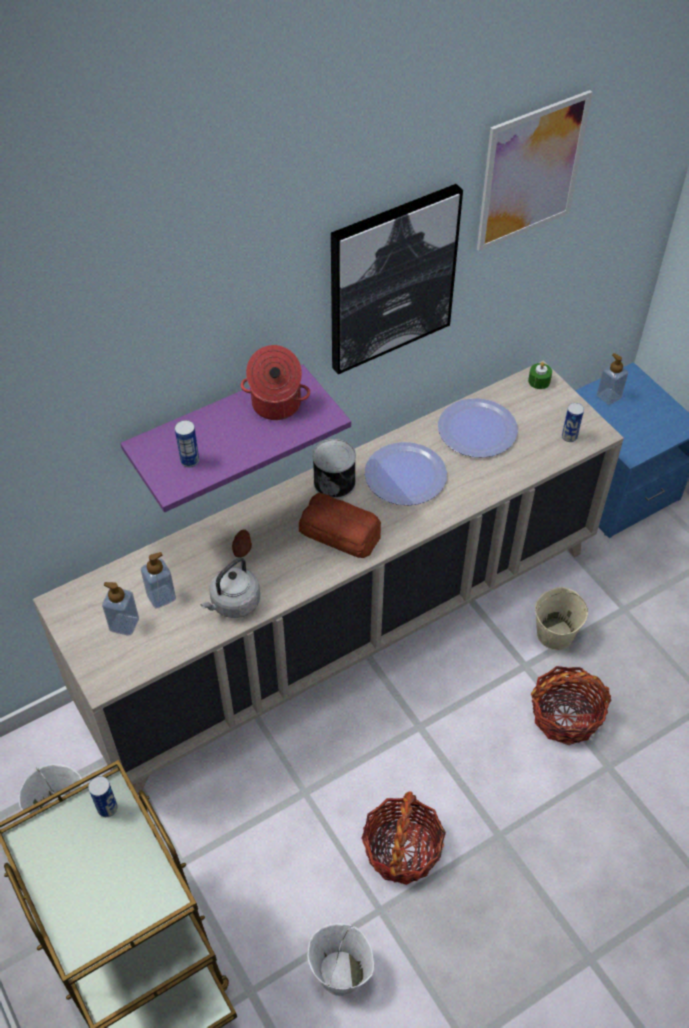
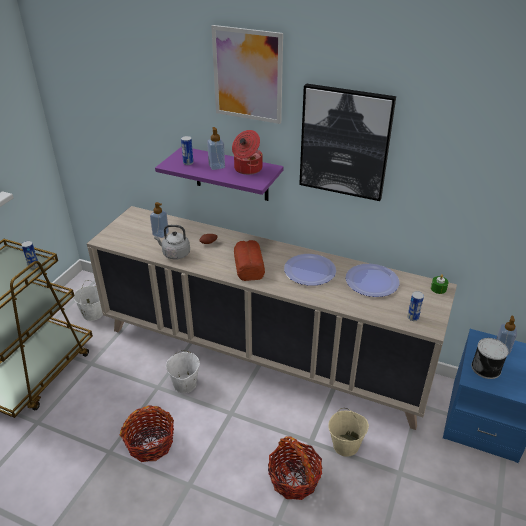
camera: 55 degrees right, 15 degrees down
soap dispenser [102,582,139,636] -> soap dispenser moved to [207,127,225,170]
white bucket [307,923,374,996] -> white bucket moved to [166,350,200,393]
can [313,439,356,499] -> can moved to [471,338,509,379]
picture [477,90,592,251] -> picture moved to [211,25,283,124]

